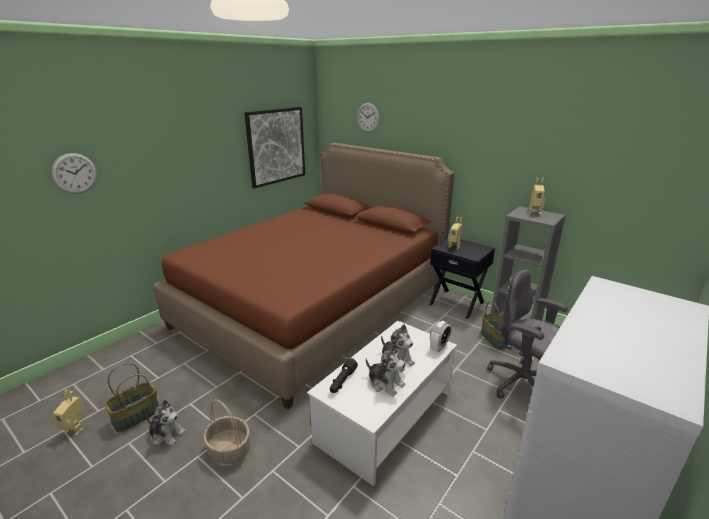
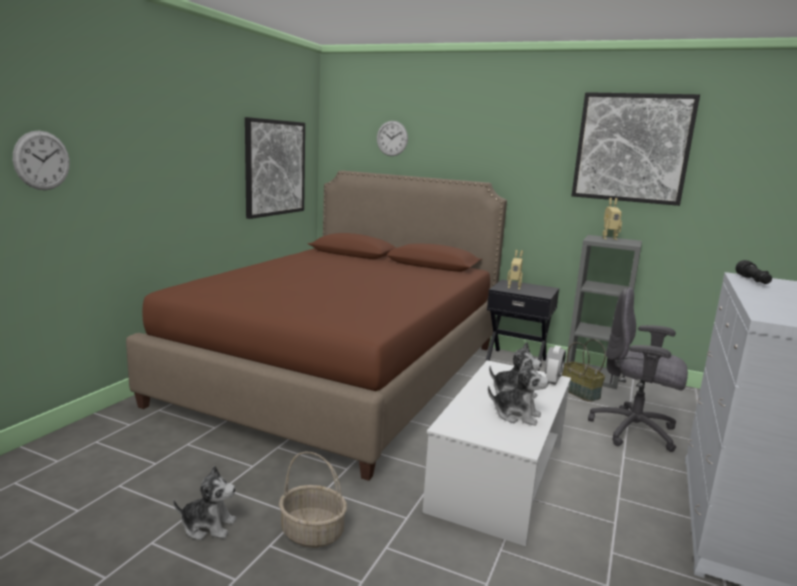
camera: 15 degrees left, 10 degrees down
toy robot [53,390,84,436] -> none
basket [104,363,159,432] -> none
black flashlight [330,358,358,393] -> black flashlight moved to [735,260,772,284]
none -> picture [572,92,700,206]

